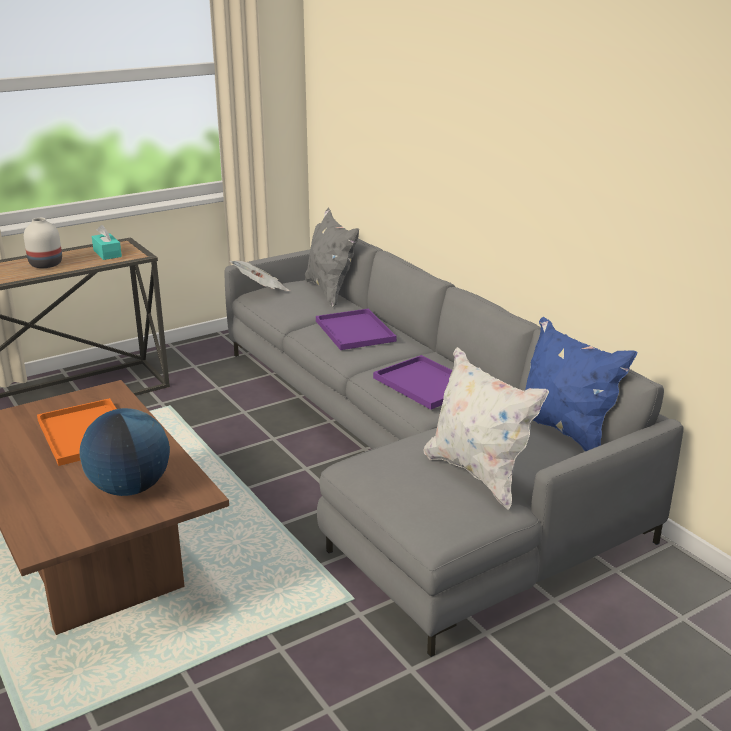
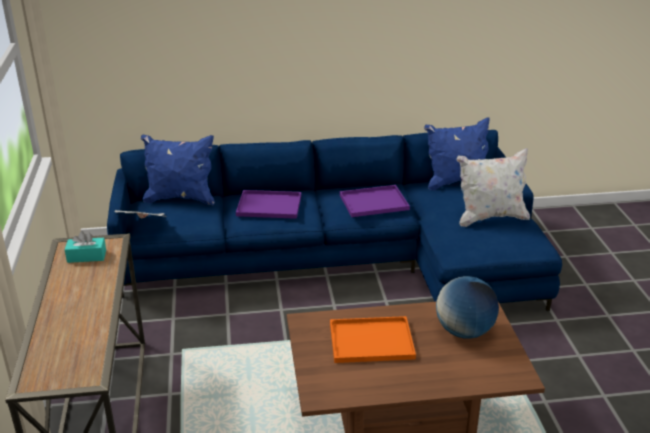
camera: 65 degrees left, 5 degrees up
white vase [24,218,62,268] -> none
grey sofa [225,223,684,657] -> blue sofa [107,130,562,311]
grey pillow [305,207,359,308] -> blue pillow [141,134,215,205]

